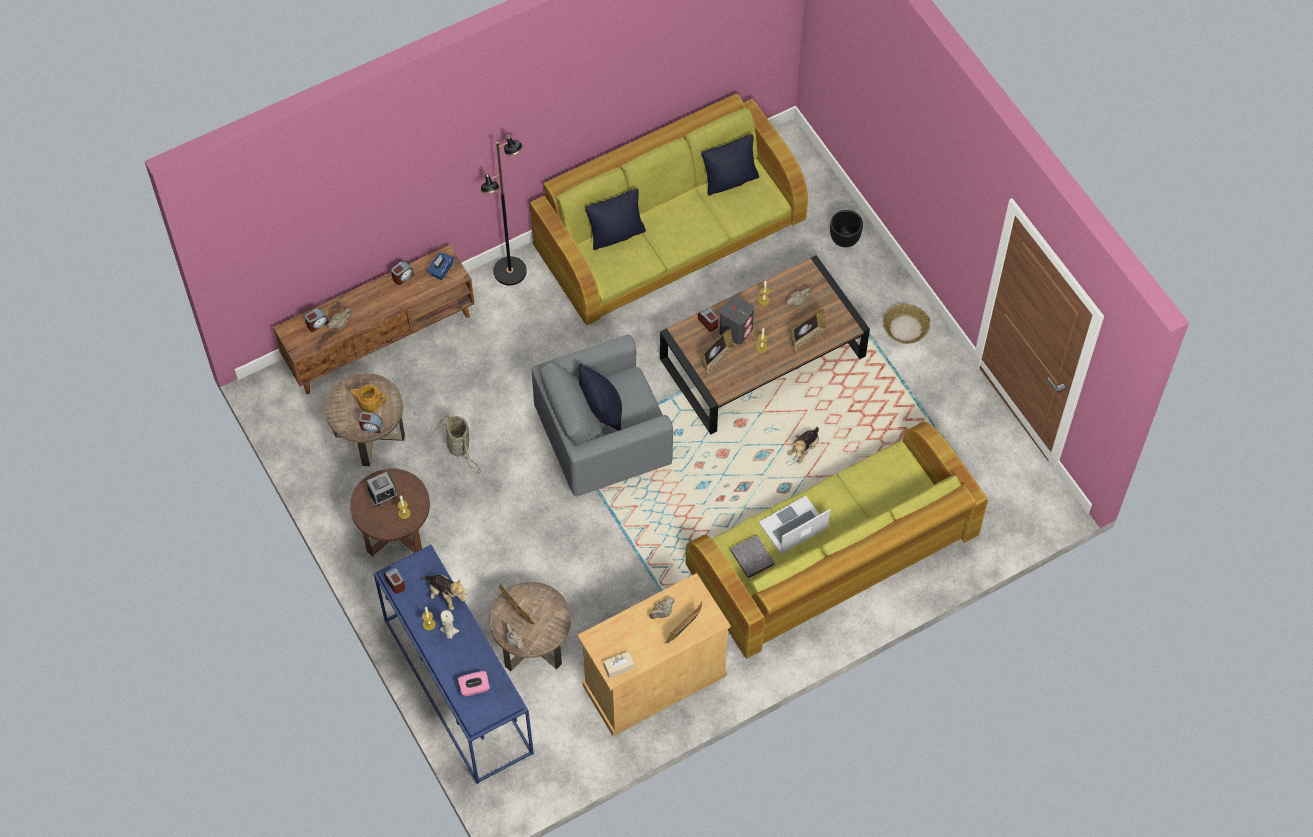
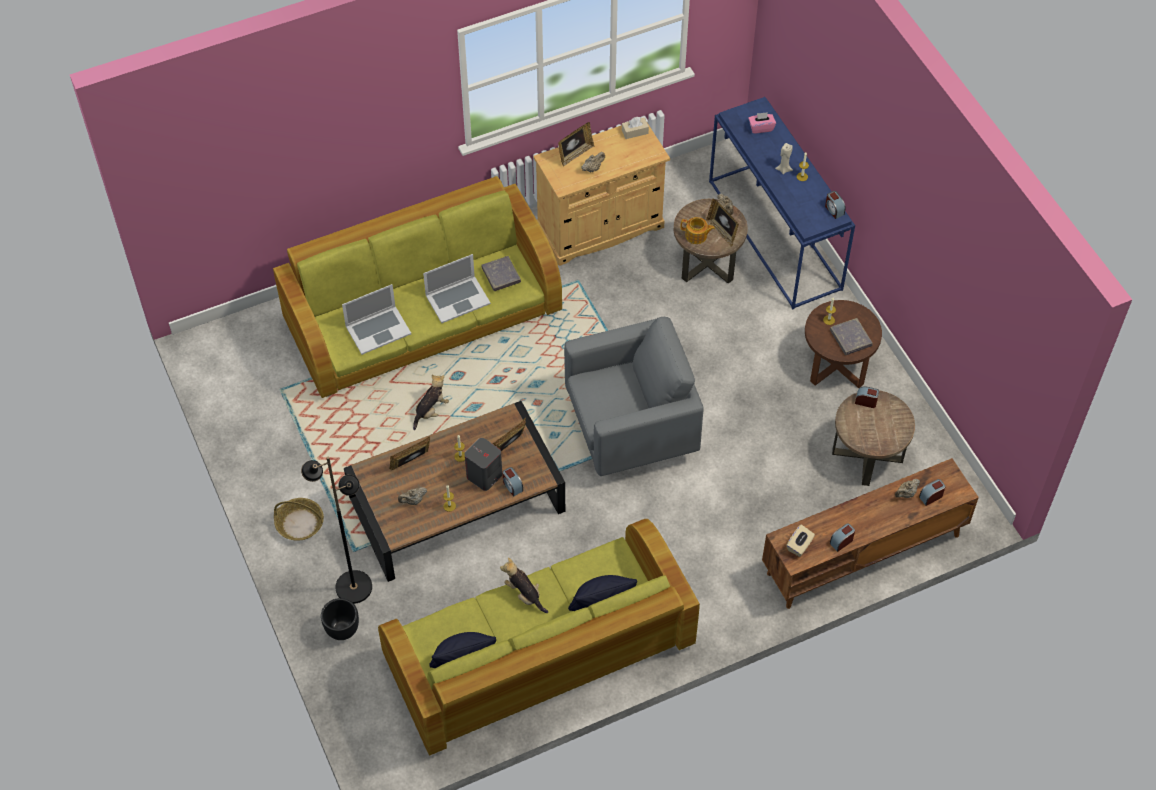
camera: 175 degrees left, 5 degrees down
teapot [350,385,386,413] -> teapot moved to [681,217,715,244]
alarm clock [367,472,398,507] -> grey book [830,318,873,355]
plush toy [421,575,468,610] -> plush toy moved to [500,558,548,613]
blue tissue box [427,253,453,280] -> beige tissue box [786,524,815,557]
basket [432,414,481,474] -> none
black floor lamp [481,135,527,285] -> black floor lamp moved to [301,457,372,604]
black pillow [579,363,622,431] -> none
none -> laptop [342,284,411,355]

